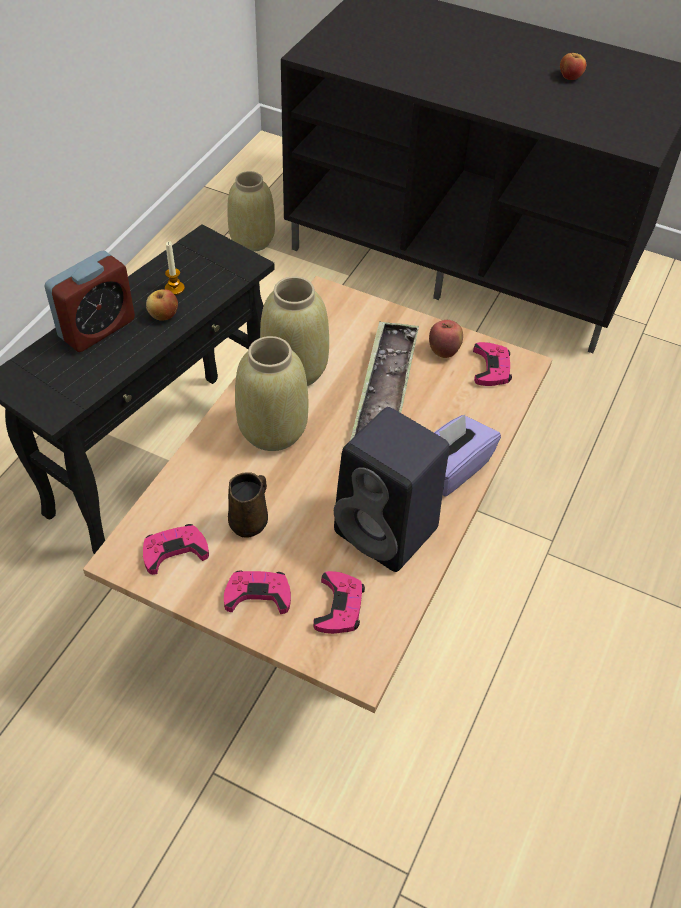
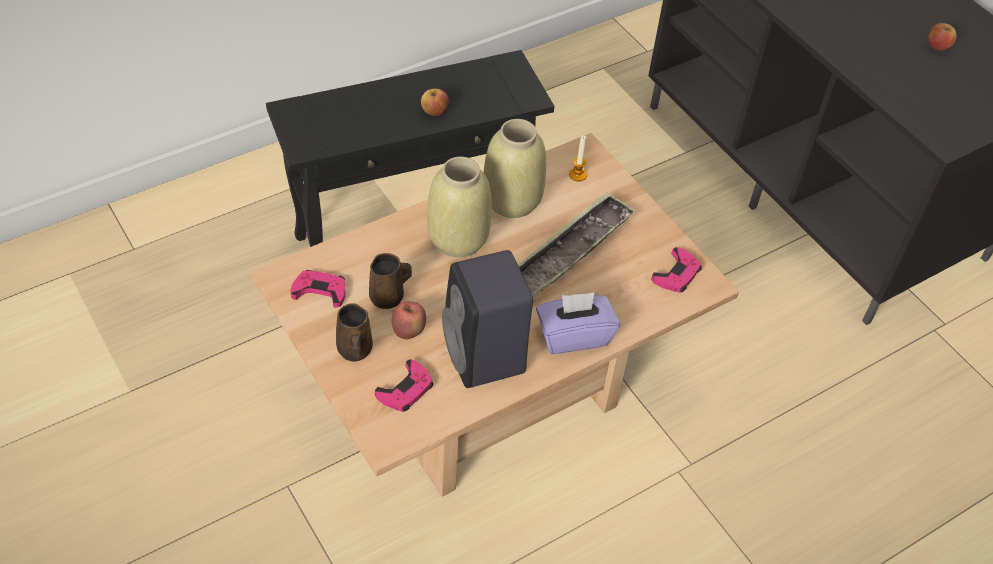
camera: 30 degrees right, 0 degrees up
alarm clock [44,251,135,352] -> none
candle [165,241,185,295] -> candle moved to [569,136,587,181]
pink game controller [224,570,291,614] -> brown mug [336,303,373,362]
beige vase [227,171,275,252] -> none
apple [429,320,463,358] -> apple moved to [392,302,426,339]

